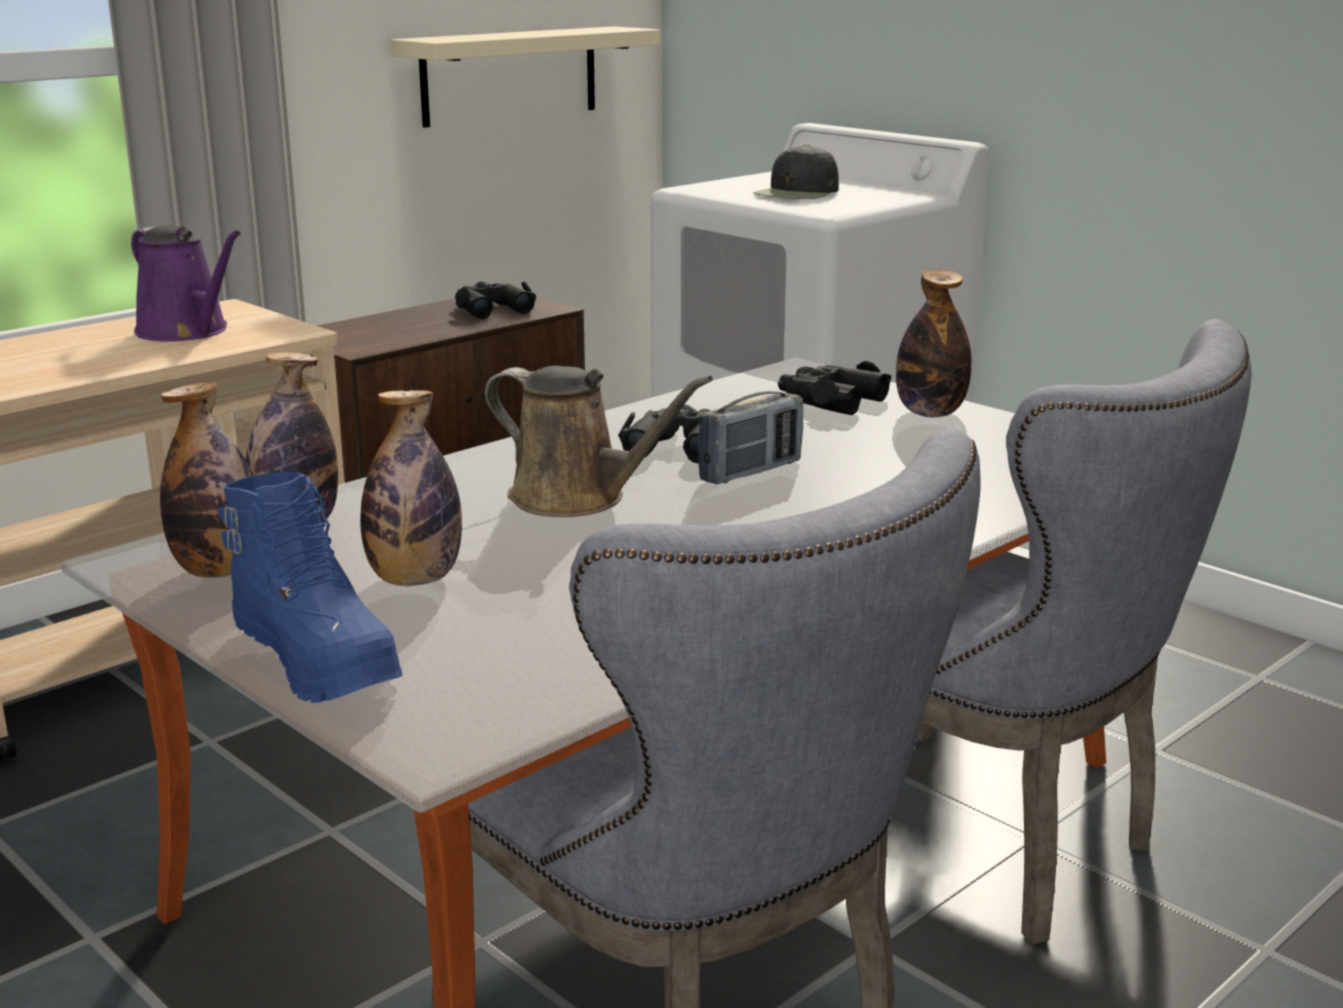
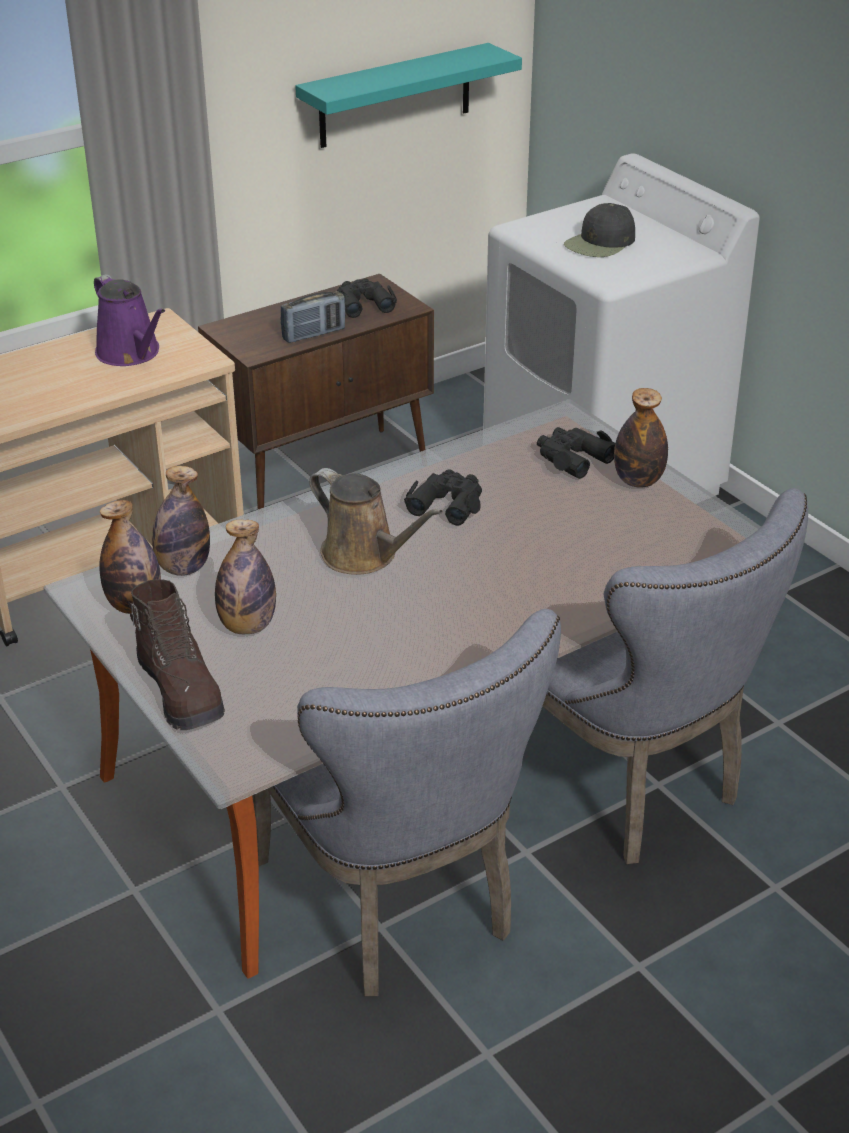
camera: 10 degrees right, 15 degrees up
blue boot [218,472,403,703] -> brown boot [128,579,225,730]
beige shelf [390,26,660,128] -> turquoise shelf [295,43,522,148]
radio [698,391,803,484] -> radio moved to [281,291,345,343]

